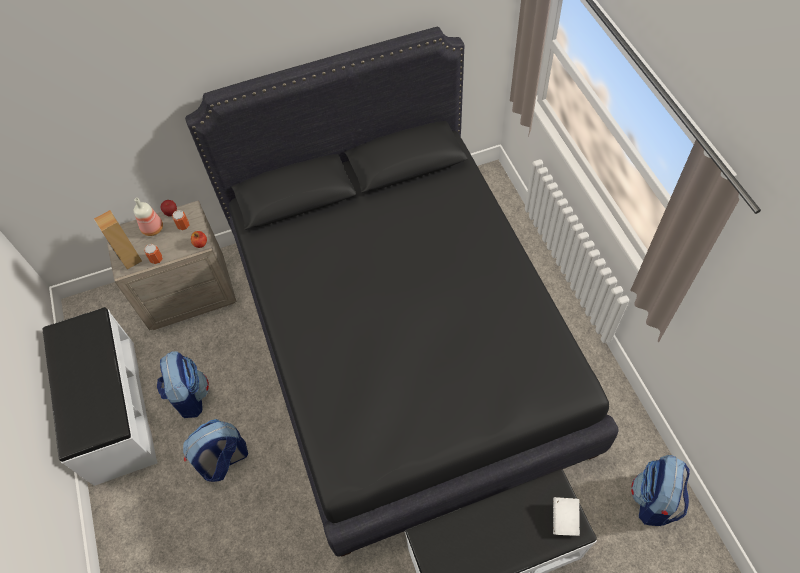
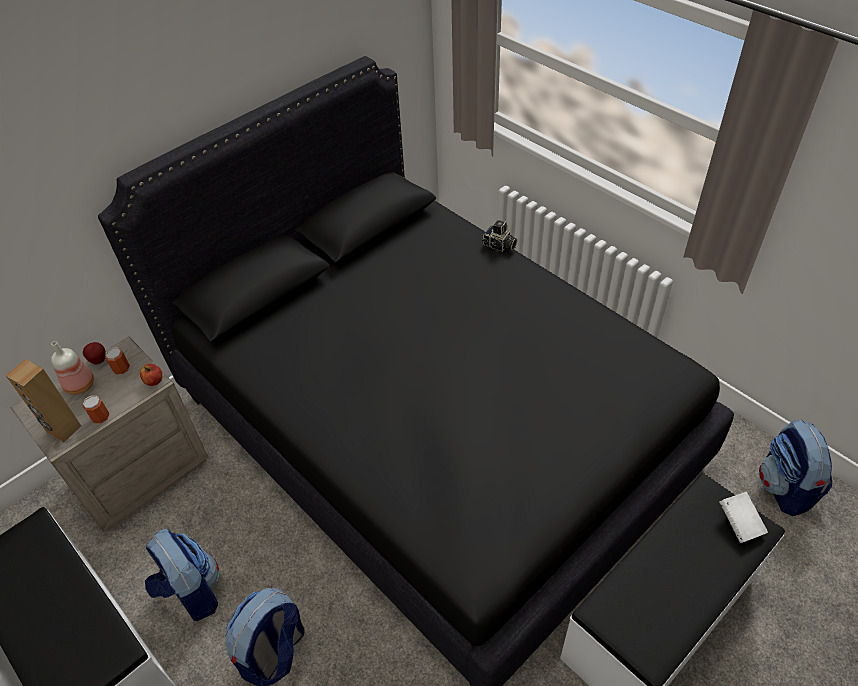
camera: 25 degrees left, 10 degrees down
none -> camera [482,220,517,252]

